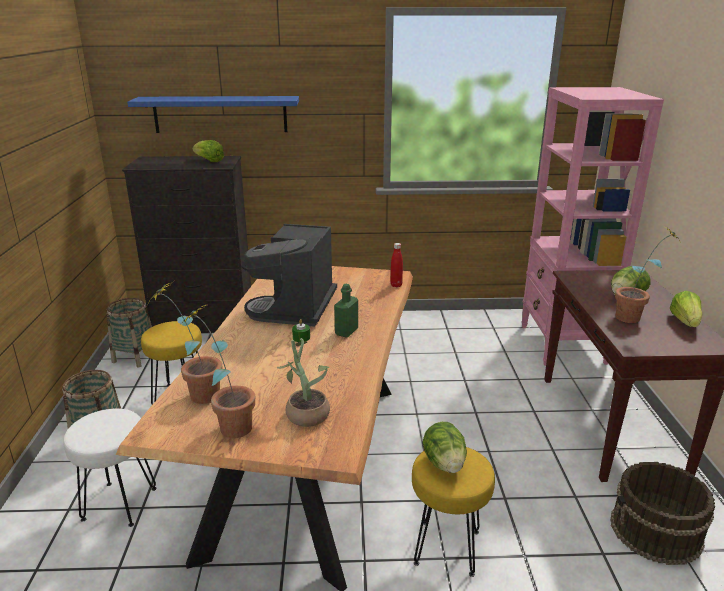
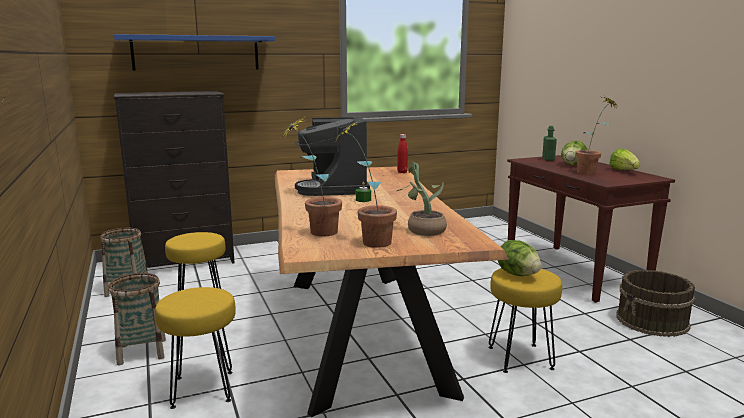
camera: 20 degrees left, 10 degrees down
white stool [63,408,157,527] -> yellow stool [155,287,236,409]
lettuce [192,140,224,162] -> none
green bottle [334,284,358,337] -> green bottle moved to [542,126,557,161]
pink bookcase [522,87,664,366] -> none

